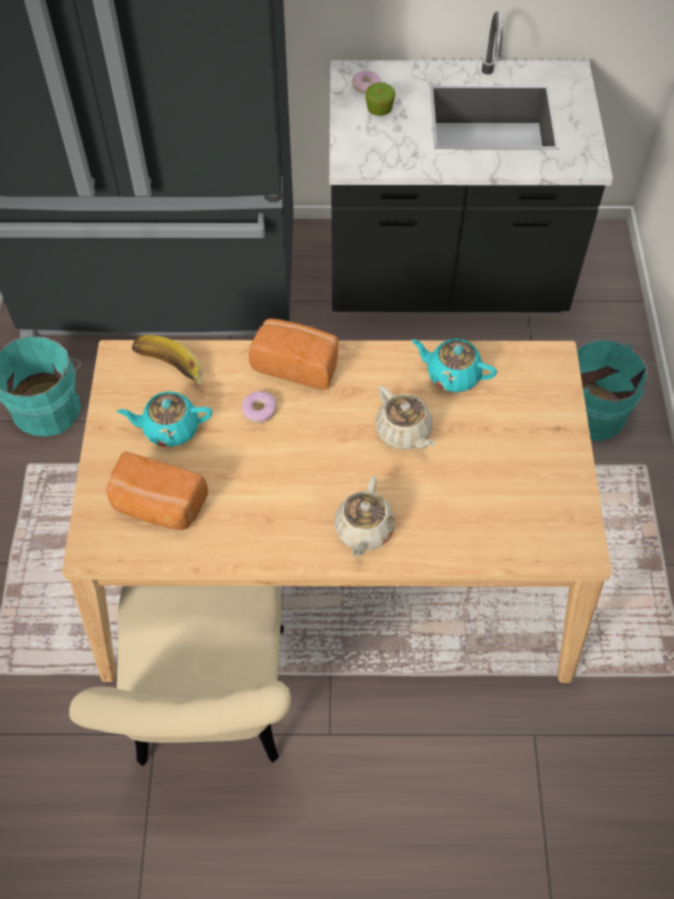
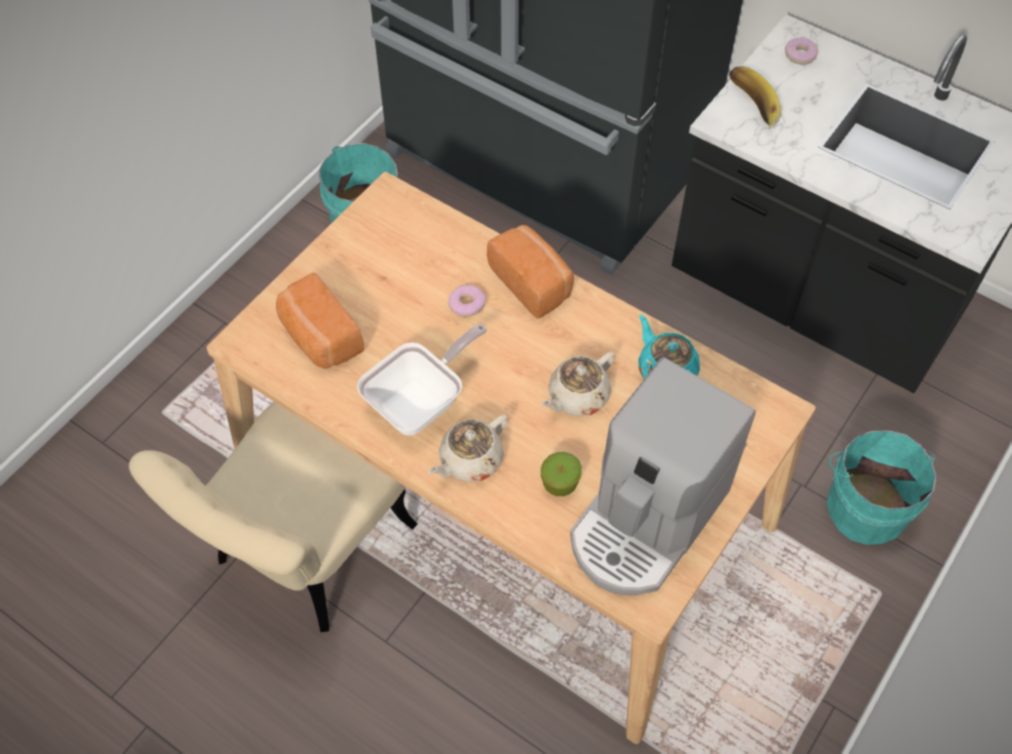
camera: 35 degrees right, 0 degrees up
turquoise teapot [117,391,212,447] -> none
banana [132,335,202,384] -> banana moved to [729,66,781,129]
apple [365,82,396,116] -> apple moved to [541,452,582,496]
beige teapot [375,385,435,449] -> beige teapot turned 45 degrees clockwise [541,352,615,417]
none -> frying pan [357,324,487,436]
none -> coffee machine [570,357,756,595]

